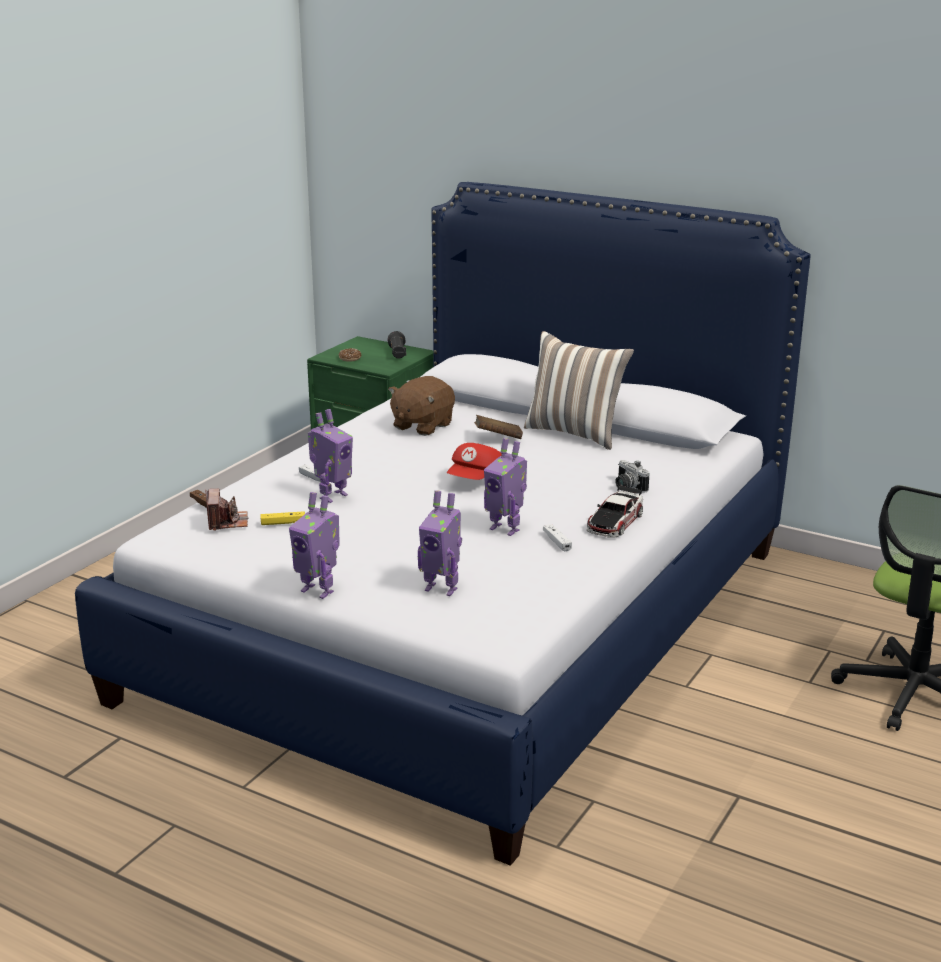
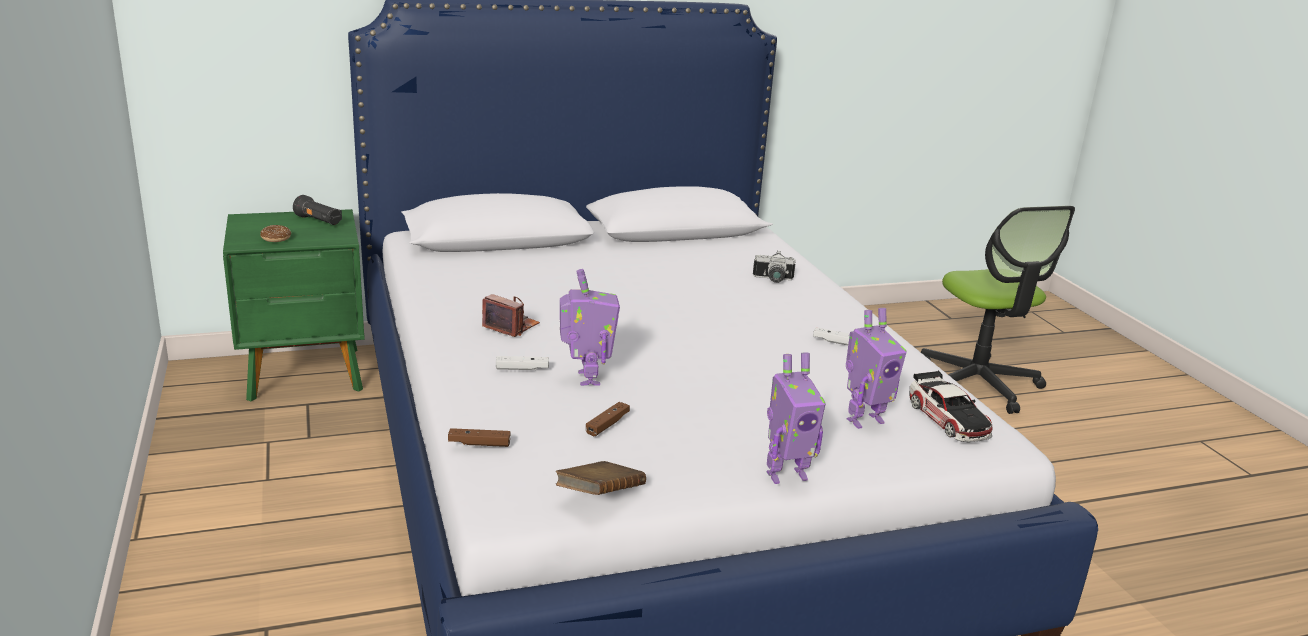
camera: 50 degrees left, 0 degrees up
camera [205,489,248,531] -> camera moved to [482,294,540,337]
yellow game controller [260,511,305,525] -> brown game controller [586,401,630,436]
brown plush toy [388,376,455,436] -> none
red cap [447,443,502,480] -> none
brown book [474,415,523,439] -> brown book moved to [556,461,646,495]
toy robot [484,438,527,536] -> none
pillow [524,331,634,450] -> none
toy car [587,486,643,538] -> toy car moved to [910,371,993,443]

